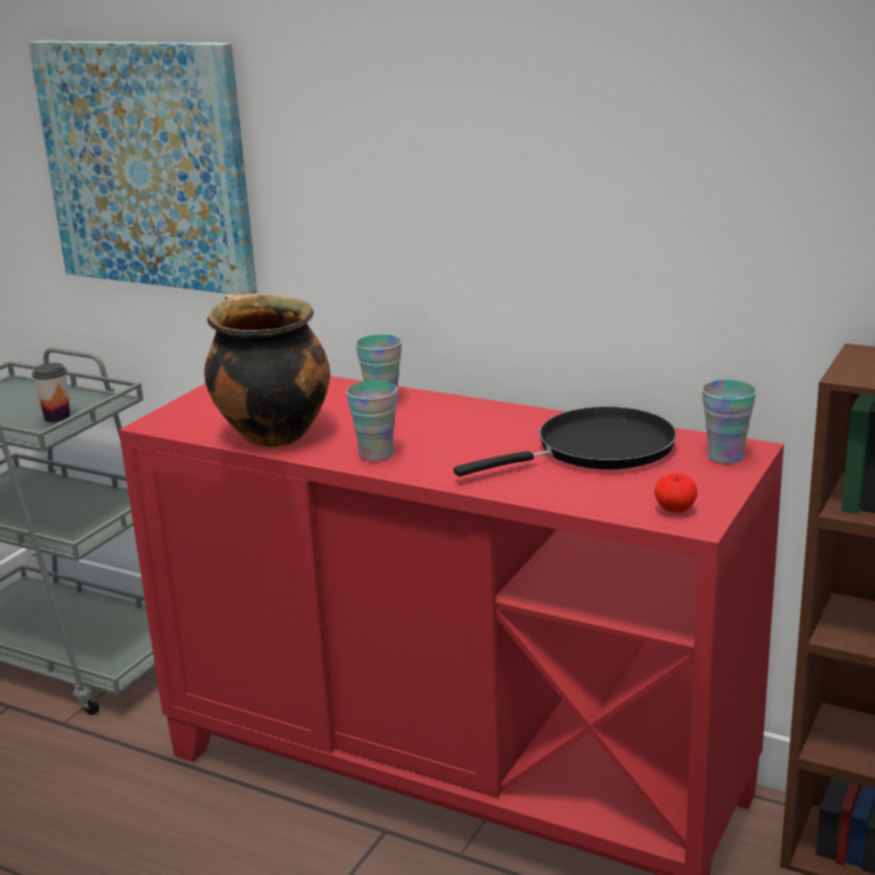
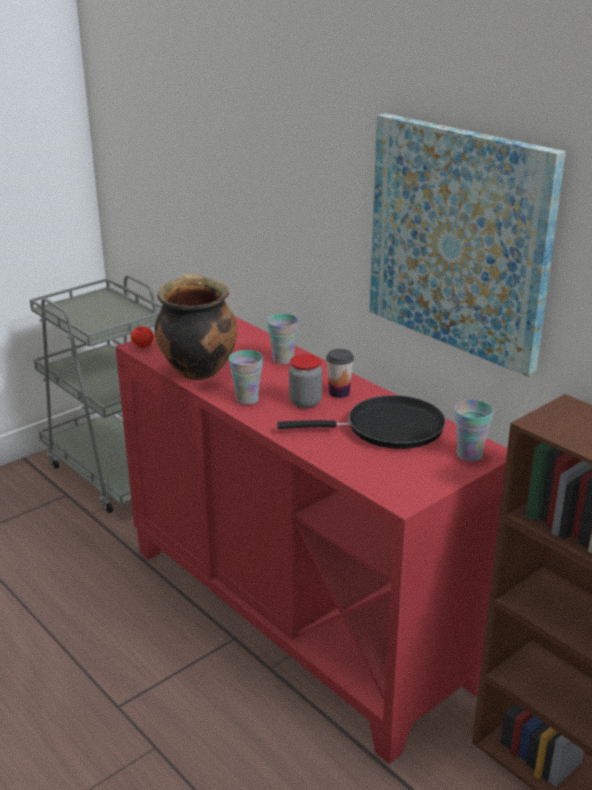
camera: 20 degrees right, 5 degrees up
picture [28,40,257,295] -> picture moved to [370,113,566,377]
cup [32,363,70,422] -> cup moved to [326,349,354,398]
apple [654,473,697,513] -> apple moved to [130,326,153,348]
none -> jar [289,354,322,408]

